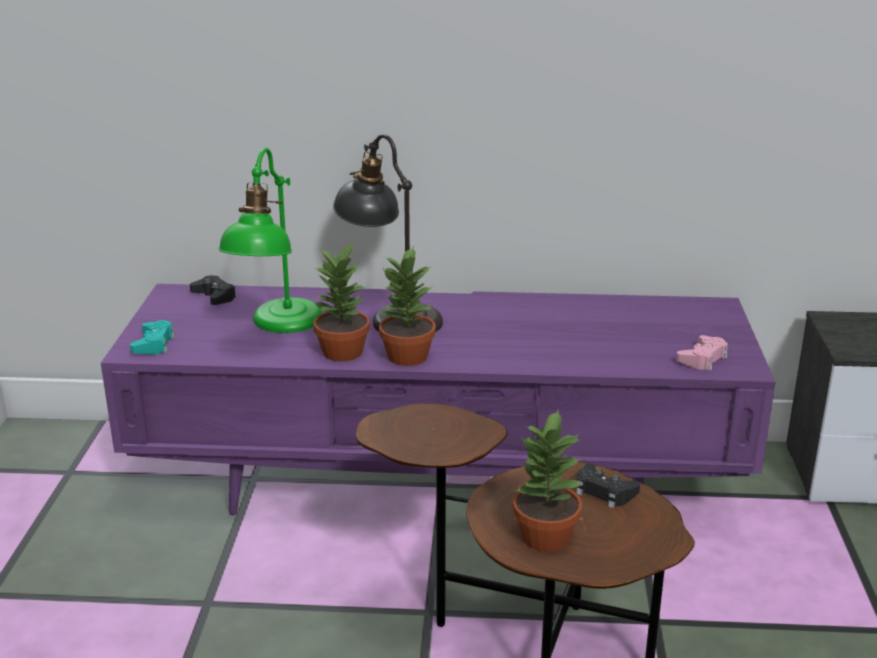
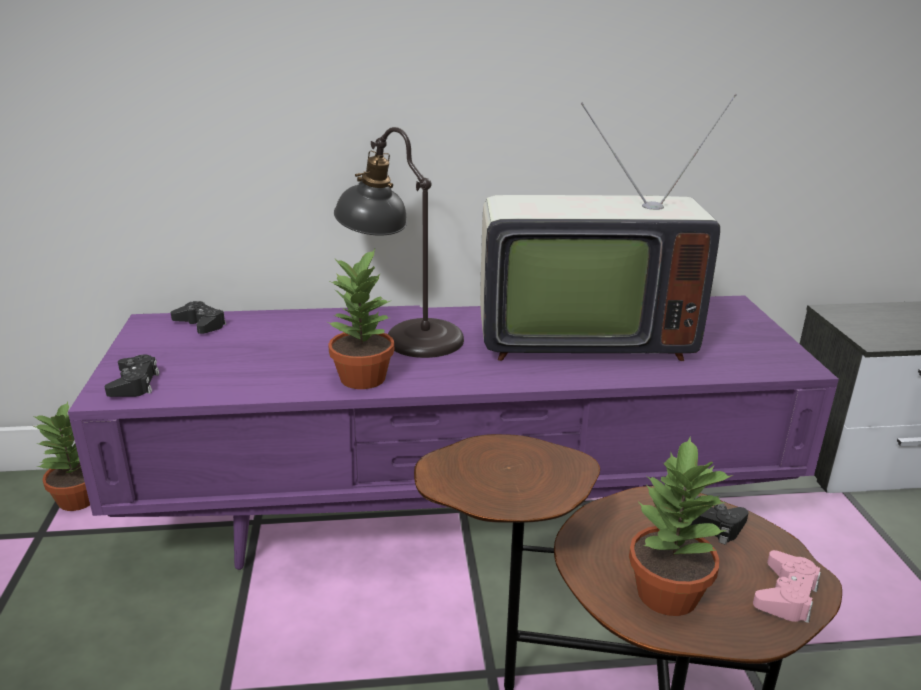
camera: 10 degrees left, 0 degrees up
turquoise game controller [130,320,175,355] -> black game controller [104,354,160,397]
green table lamp [218,148,323,333] -> none
potted plant [379,246,436,366] -> potted plant moved to [32,401,90,511]
pink game controller [676,335,728,371] -> pink game controller moved to [753,550,821,623]
none -> television [480,94,737,361]

